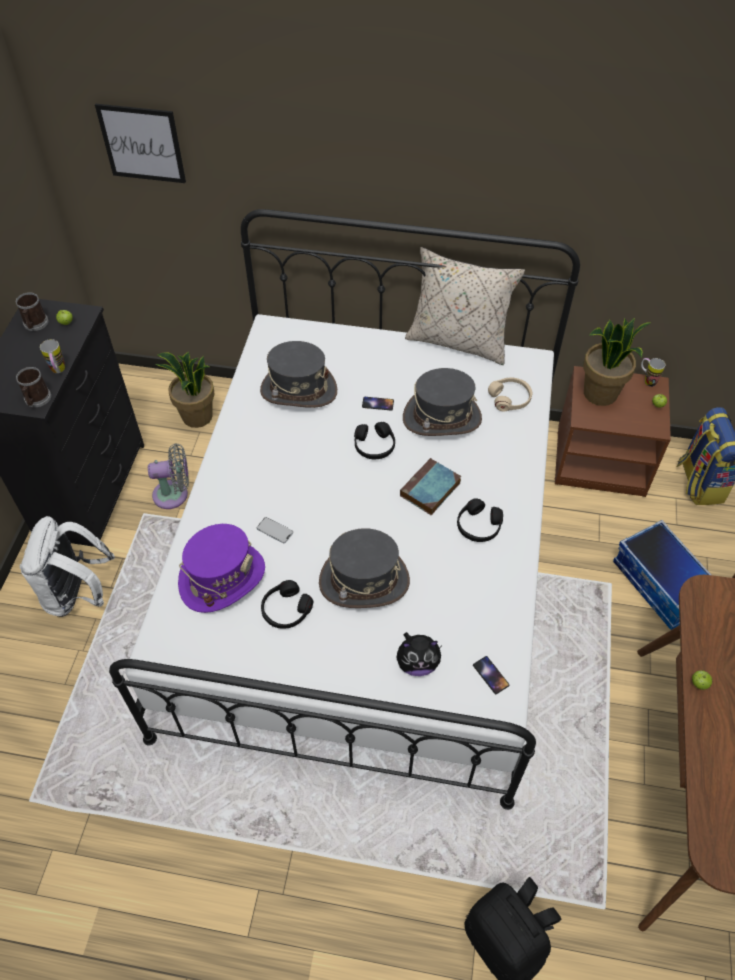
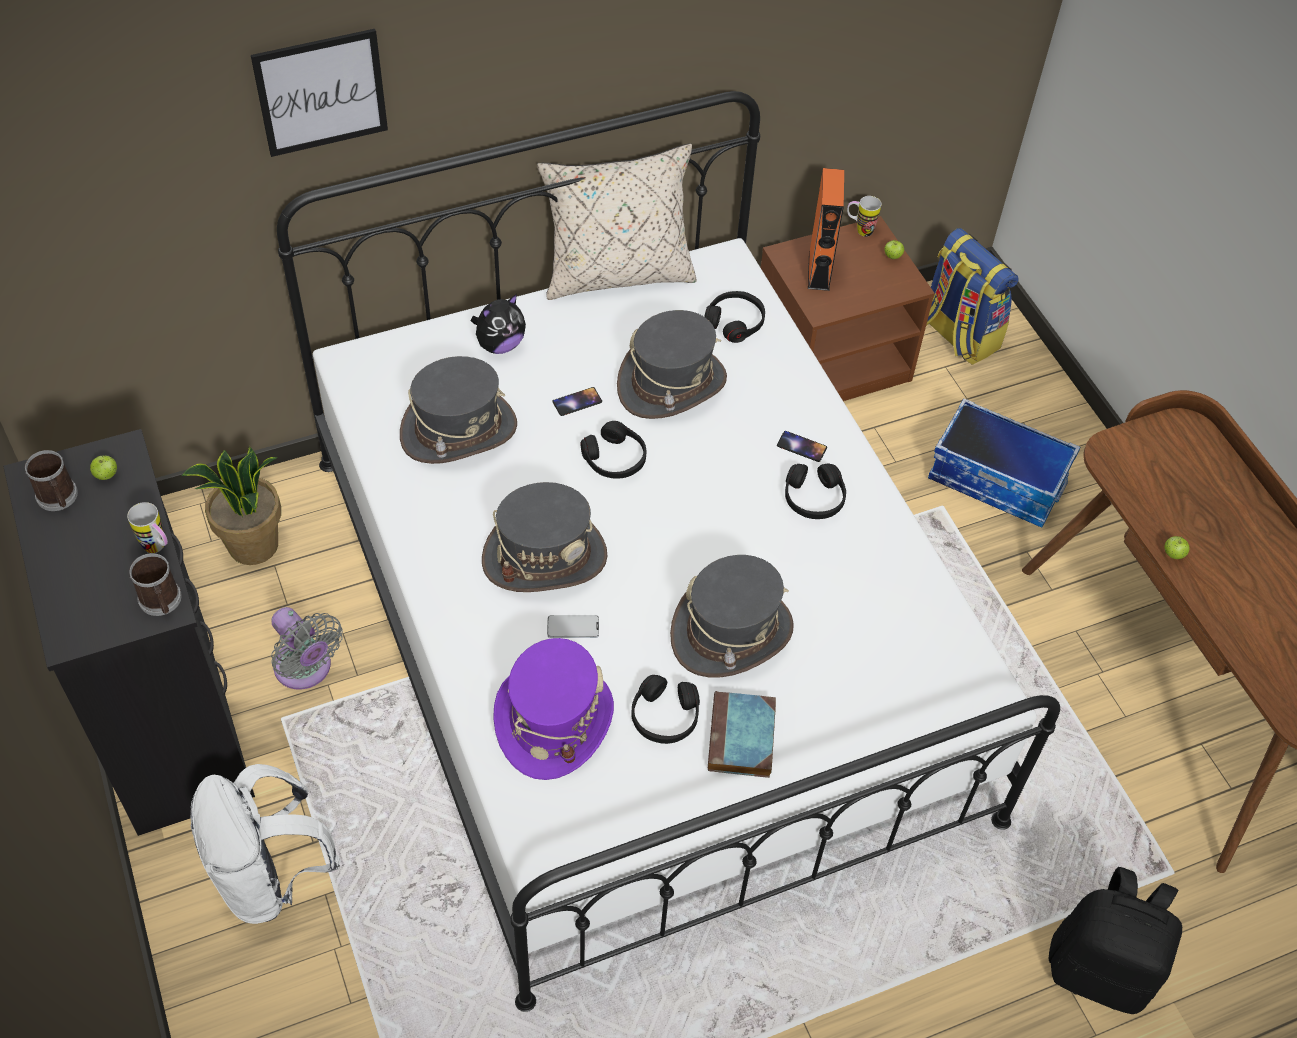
camera: 35 degrees left, 0 degrees up
picture [95,104,186,183] -> picture moved to [251,29,388,157]
grey fan [148,444,189,509] -> grey fan turned 90 degrees clockwise [271,607,343,689]
plush toy [396,632,443,676] -> plush toy moved to [471,294,526,354]
book [400,458,461,515] -> book moved to [708,691,776,778]
phone [473,656,510,694] -> phone moved to [777,431,827,462]
beige headphones [488,377,532,411] -> black headphones [704,291,765,343]
potted plant [583,318,650,406] -> orange speaker [808,168,844,291]
none -> grey hat [482,482,607,592]

